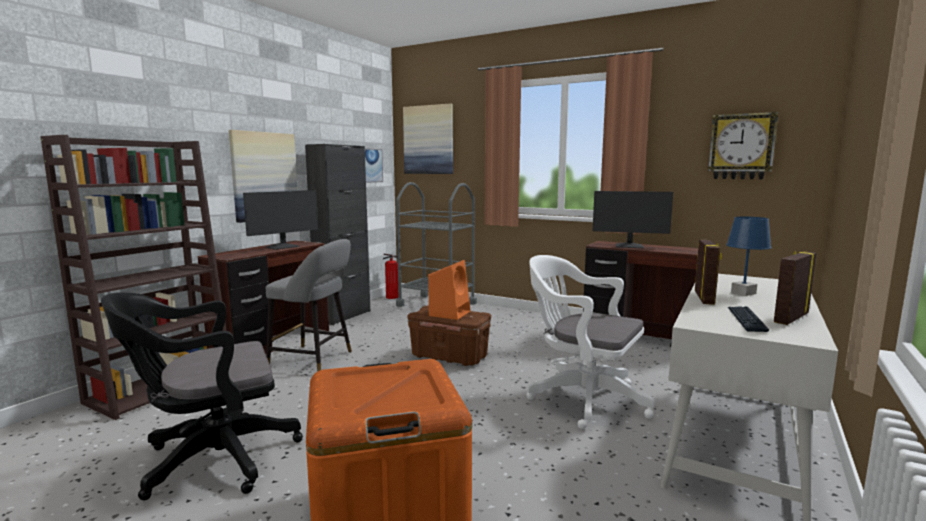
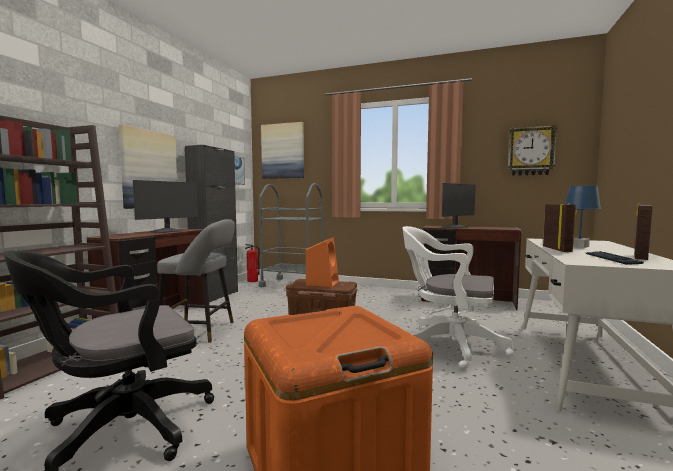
camera: 10 degrees left, 5 degrees down
monitor [593,191,673,248] -> monitor turned 45 degrees counterclockwise [442,183,476,228]

